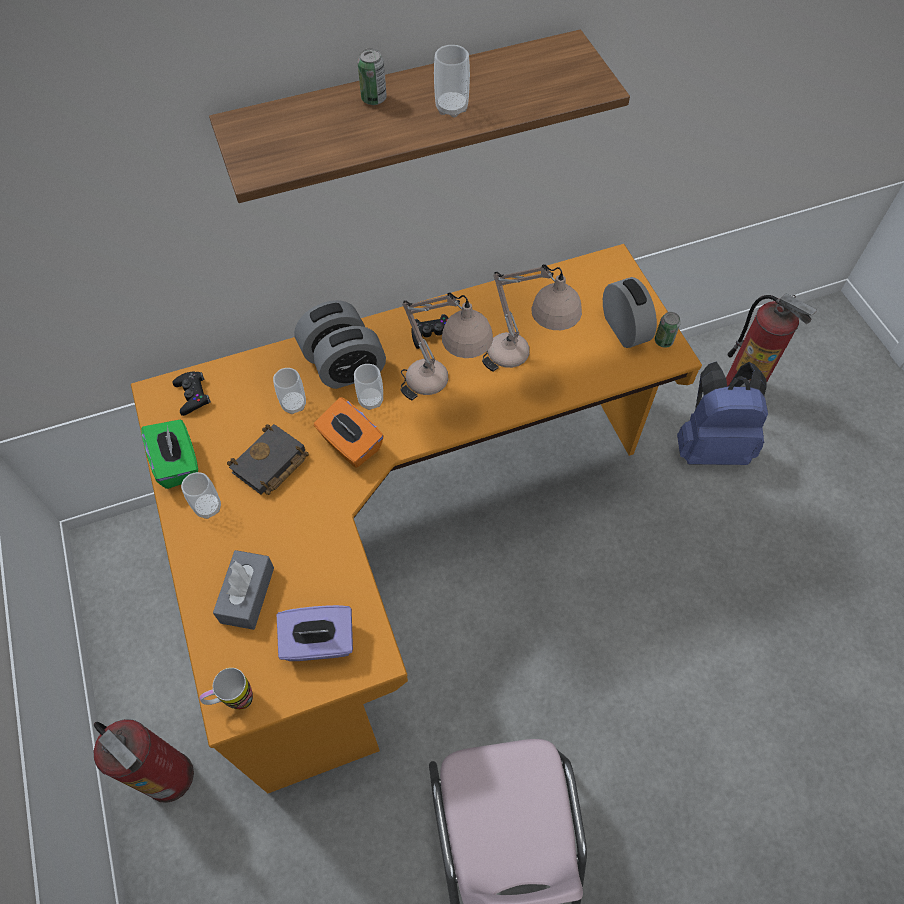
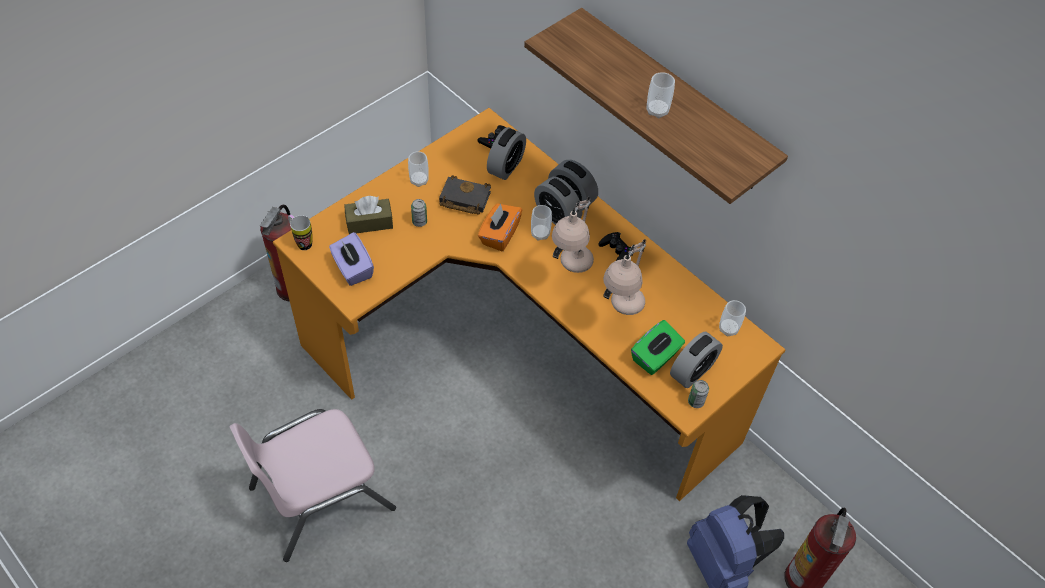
camera: 65 degrees right, 5 degrees down
green tissue box [141,420,198,489] -> green tissue box moved to [631,320,685,375]
grey tissue box [213,550,274,630] -> brown tissue box [344,196,393,234]
cup [273,368,306,414] -> cup moved to [719,300,746,336]
can [357,48,387,105] -> can moved to [411,199,427,227]
none -> alarm clock [487,127,526,180]

